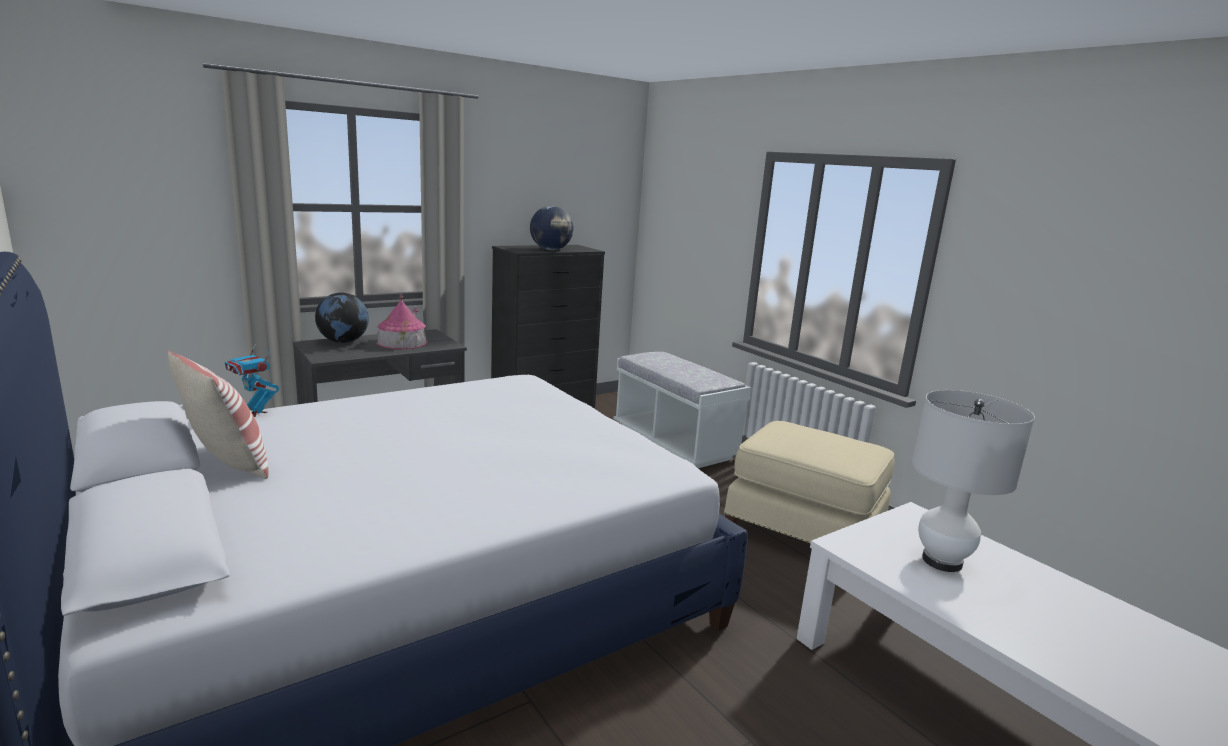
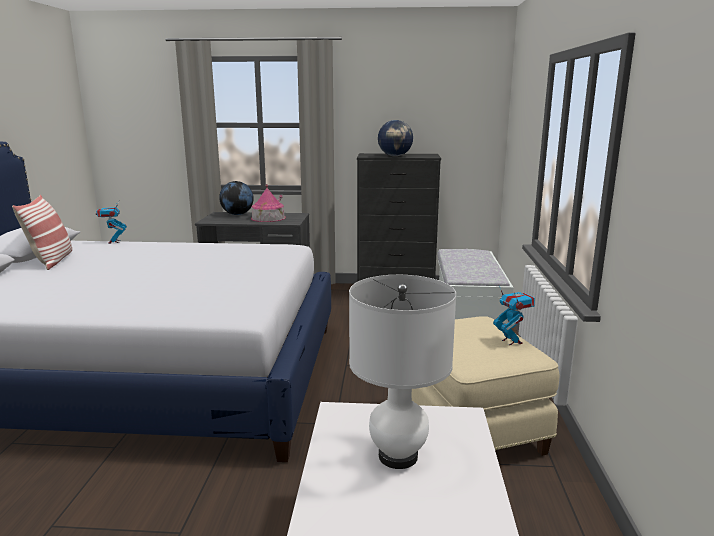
camera: 40 degrees right, 0 degrees up
none -> toy robot [493,286,535,345]

